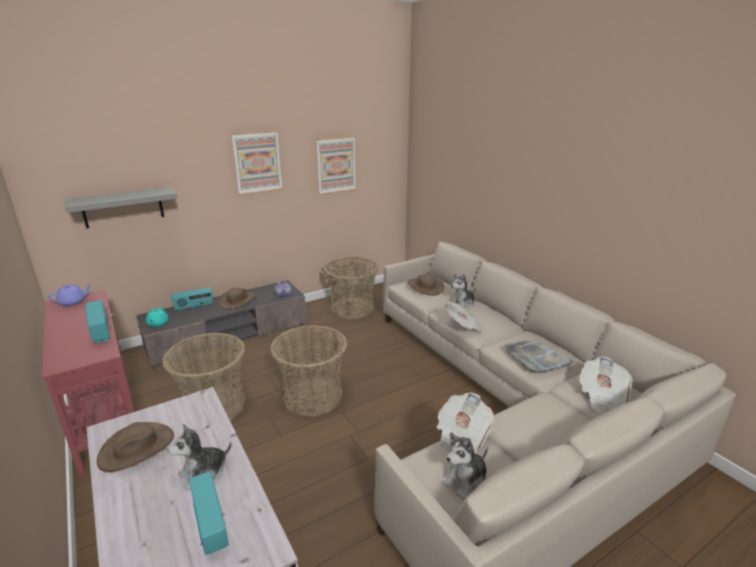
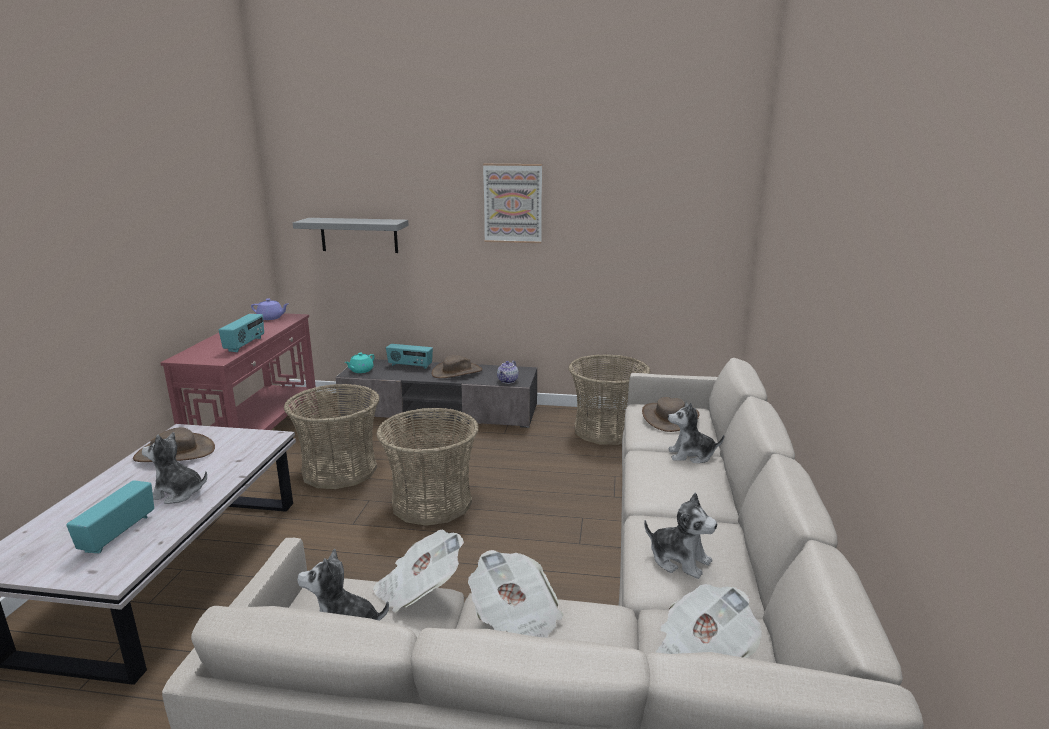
camera: 40 degrees right, 5 degrees down
picture [316,136,356,195] -> none
newspaper [443,302,484,332] -> newspaper moved to [468,550,563,638]
grey tray [504,340,575,373] -> plush toy [644,492,717,579]

